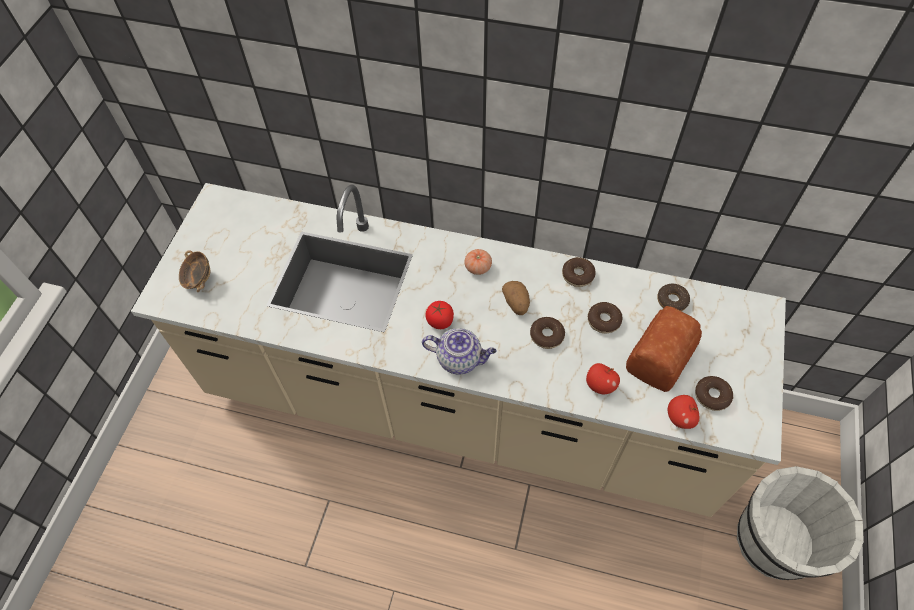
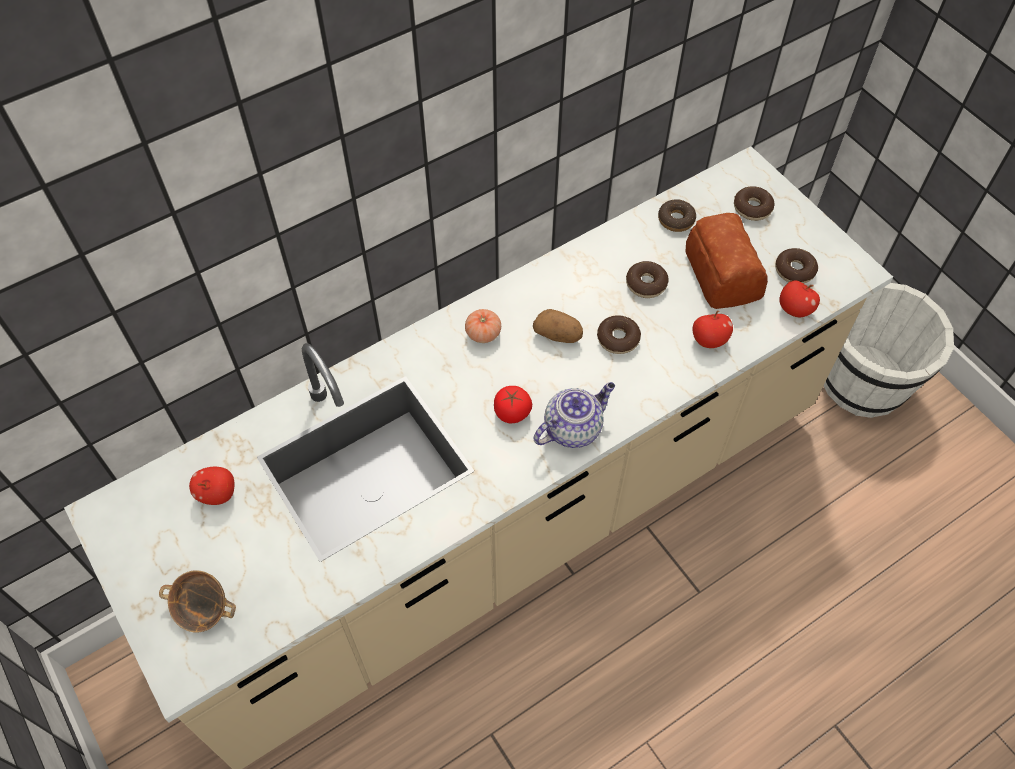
camera: 50 degrees left, 0 degrees up
donut [562,257,596,287] -> donut moved to [734,186,774,221]
none -> apple [189,467,234,505]

